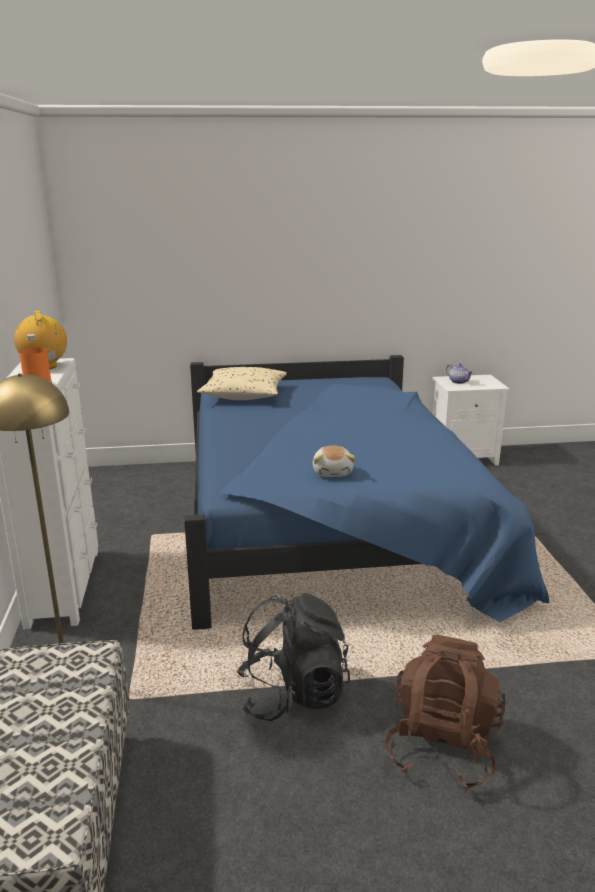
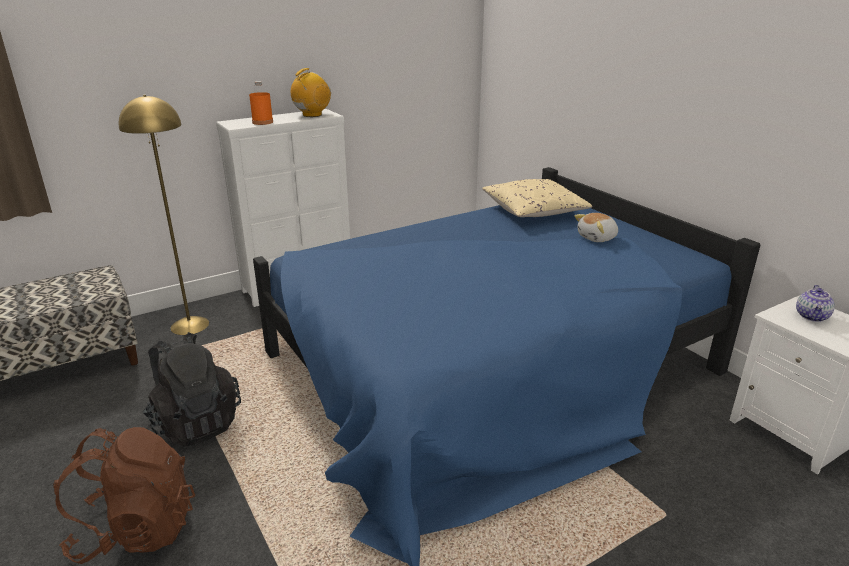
camera: 65 degrees right, 5 degrees up
plush toy [313,446,355,477] -> plush toy moved to [574,213,618,242]

